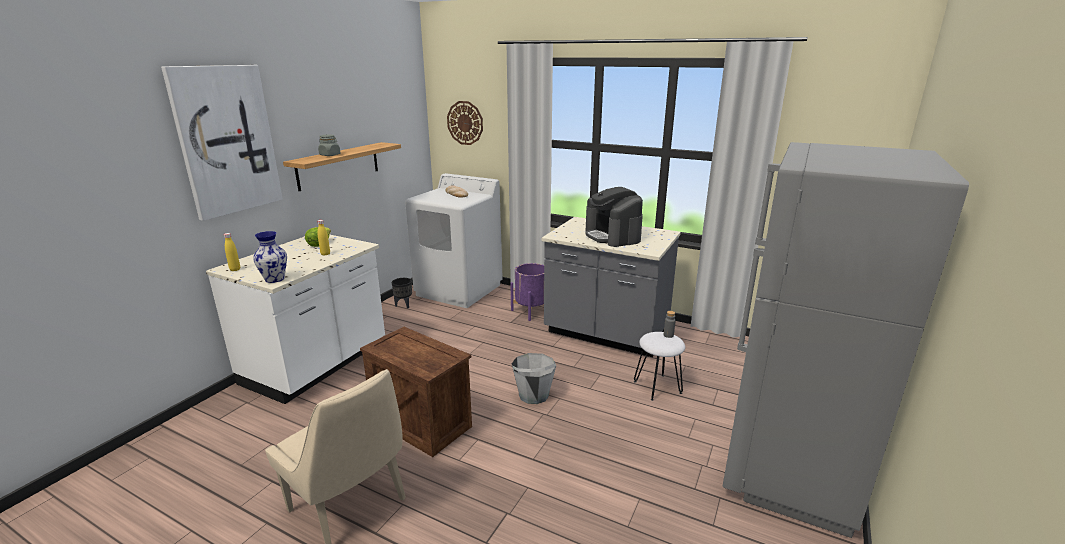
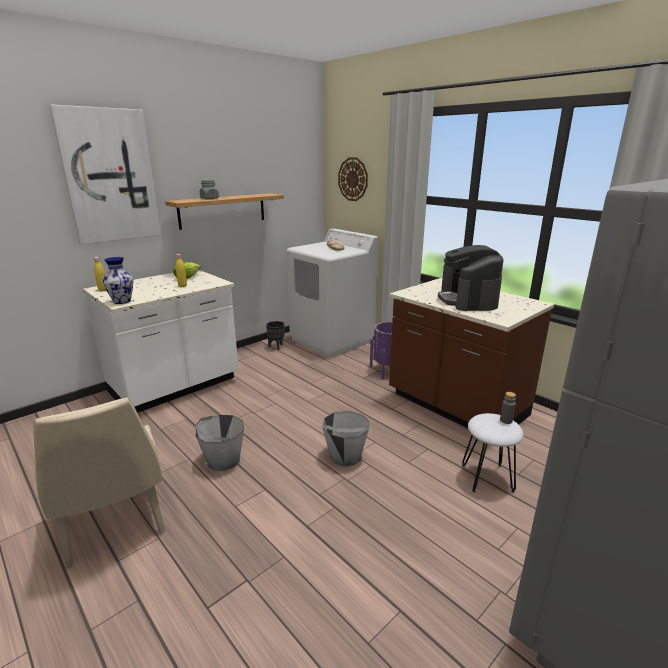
camera: 20 degrees right, 0 degrees up
crate [360,327,472,457] -> grey bucket [196,415,244,471]
grey counter [542,217,681,357] -> brown counter [389,278,554,428]

